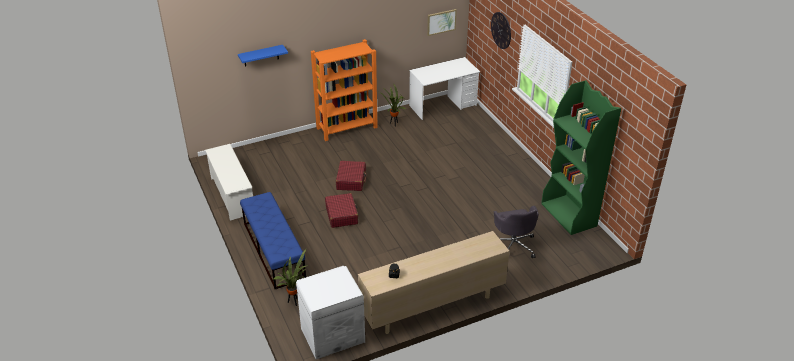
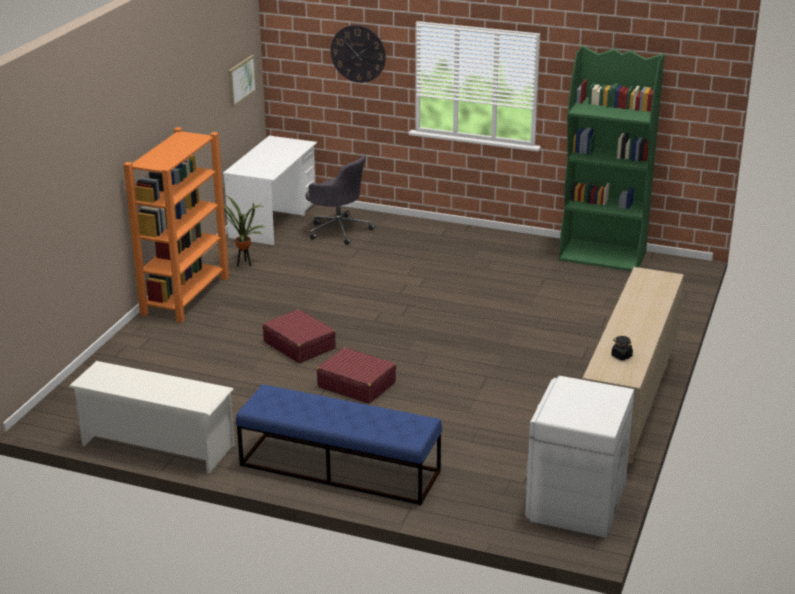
camera: 45 degrees left, 10 degrees down
blue shelf [238,45,288,67] -> none
potted plant [274,249,308,306] -> none
grey office chair [494,206,539,258] -> grey office chair moved to [305,155,375,245]

